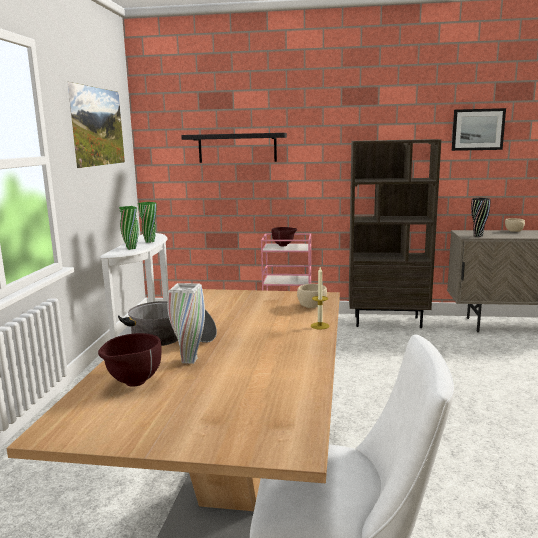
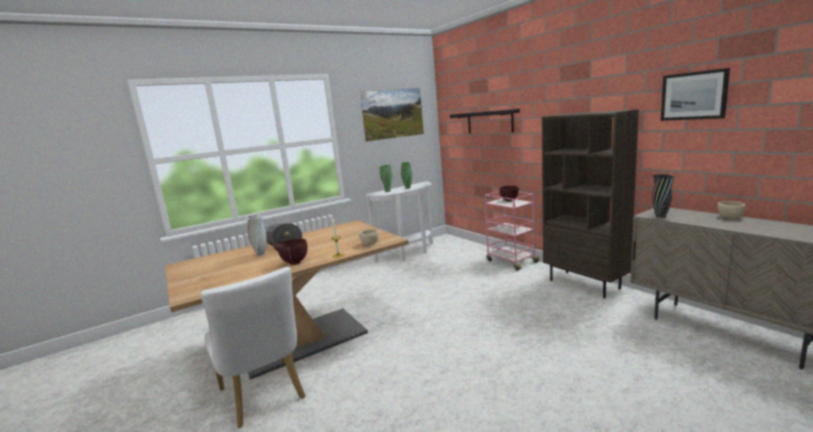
camera: 50 degrees right, 0 degrees up
brown bowl [98,333,162,387] -> brown bowl moved to [273,238,307,265]

